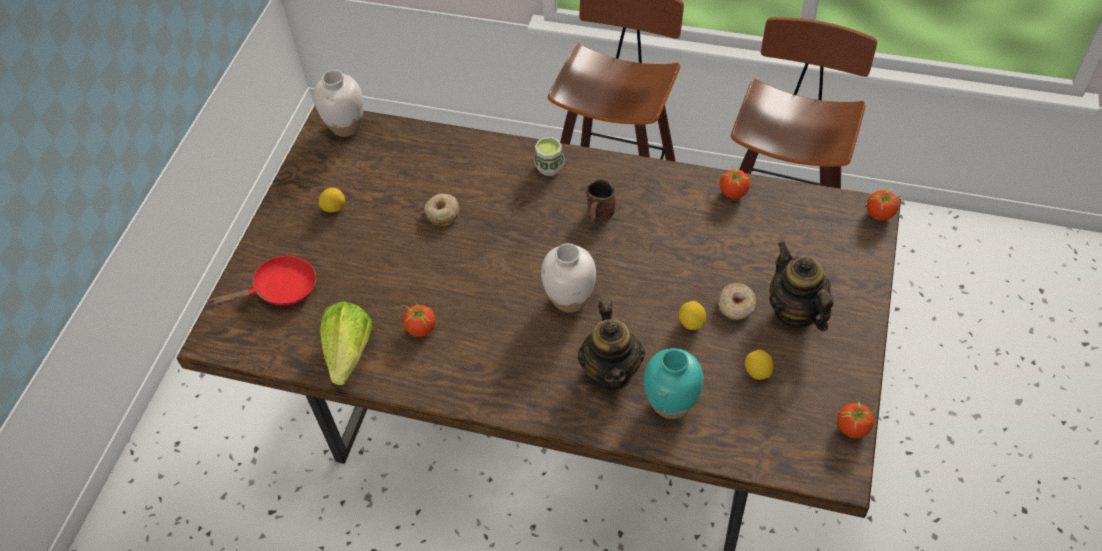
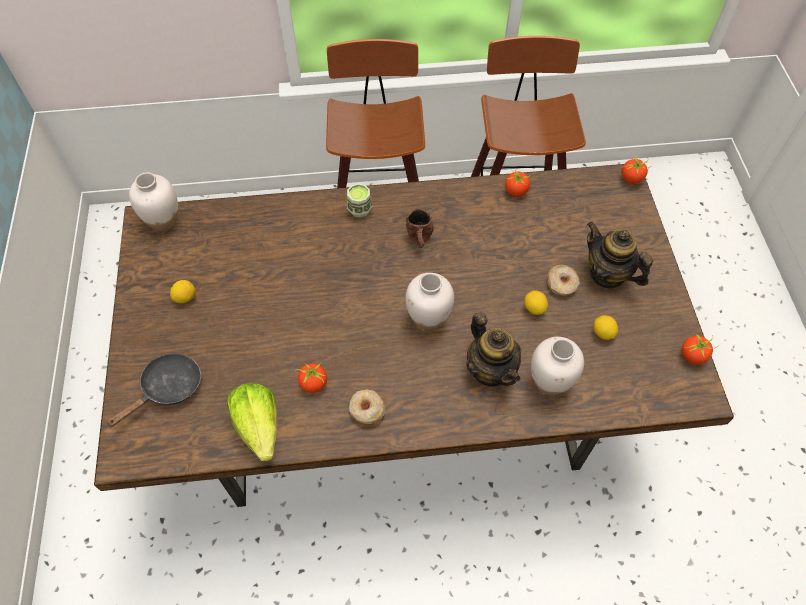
camera: 25 degrees left, 5 degrees up
red frying pan [206,256,316,307] -> black frying pan [106,353,201,427]
donut [424,194,459,226] -> donut moved to [349,389,385,425]
turquoise vase [644,348,703,419] -> white vase [531,337,584,395]

